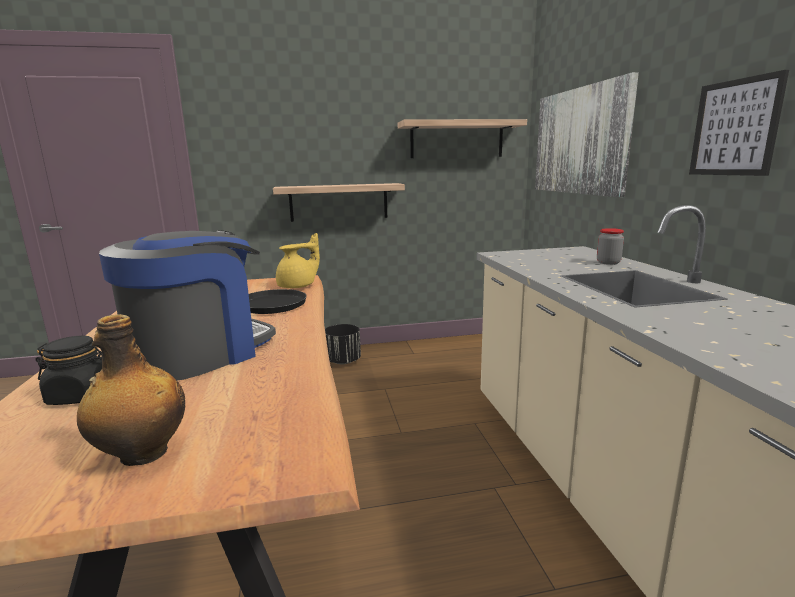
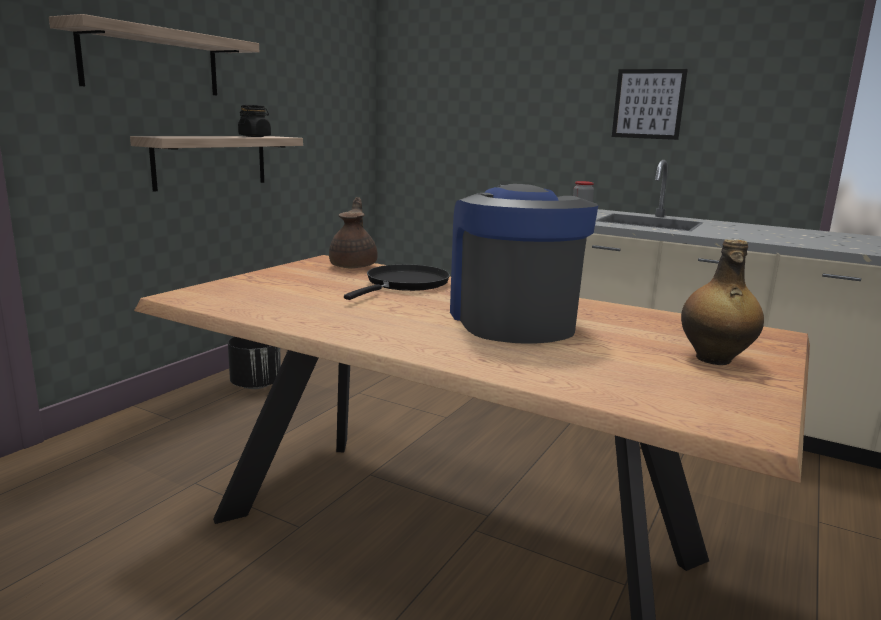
camera: 50 degrees left, 0 degrees up
black jar [35,335,102,405] -> black jar moved to [238,105,271,137]
yellow teapot [276,233,320,288] -> brown teapot [329,197,378,268]
shelf [398,119,527,158] -> shelf moved to [49,14,259,95]
picture [535,72,639,197] -> none

